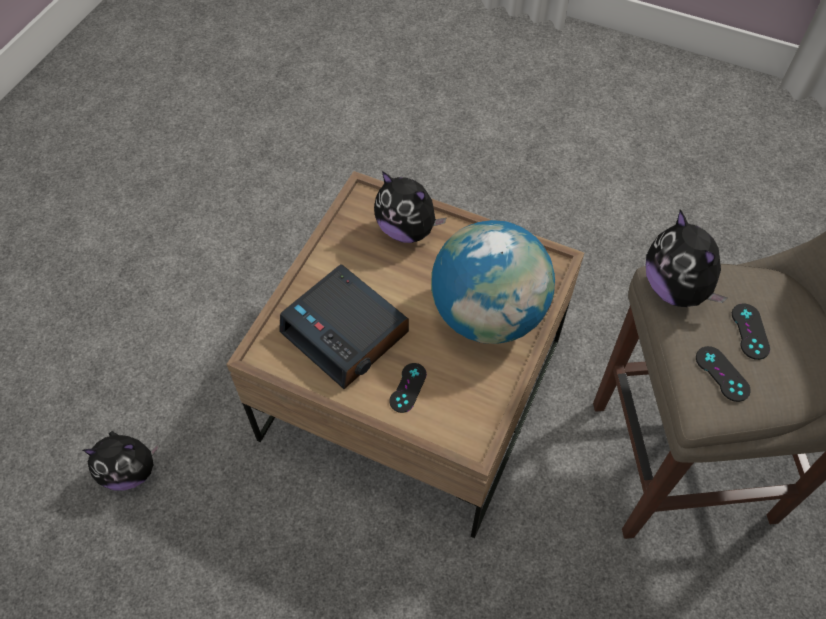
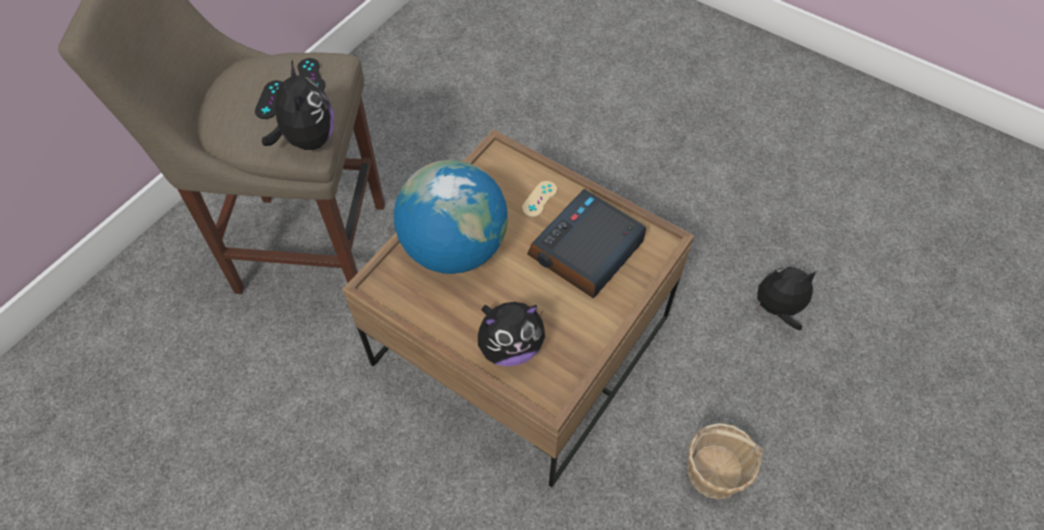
camera: 170 degrees left, 0 degrees up
alarm clock [279,264,409,389] -> alarm clock turned 105 degrees counterclockwise [527,189,646,299]
plush toy [374,171,446,243] -> plush toy turned 120 degrees clockwise [478,302,545,367]
black game controller [389,363,427,413] -> beige game controller [522,181,557,217]
none -> basket [688,423,764,499]

